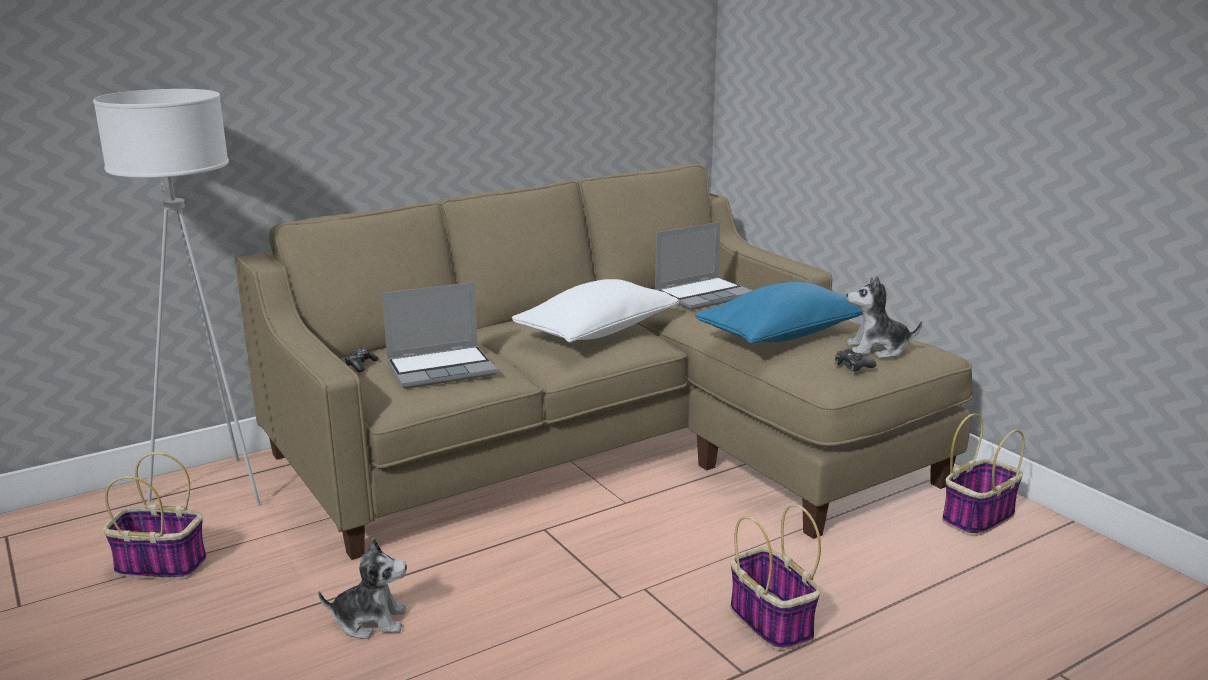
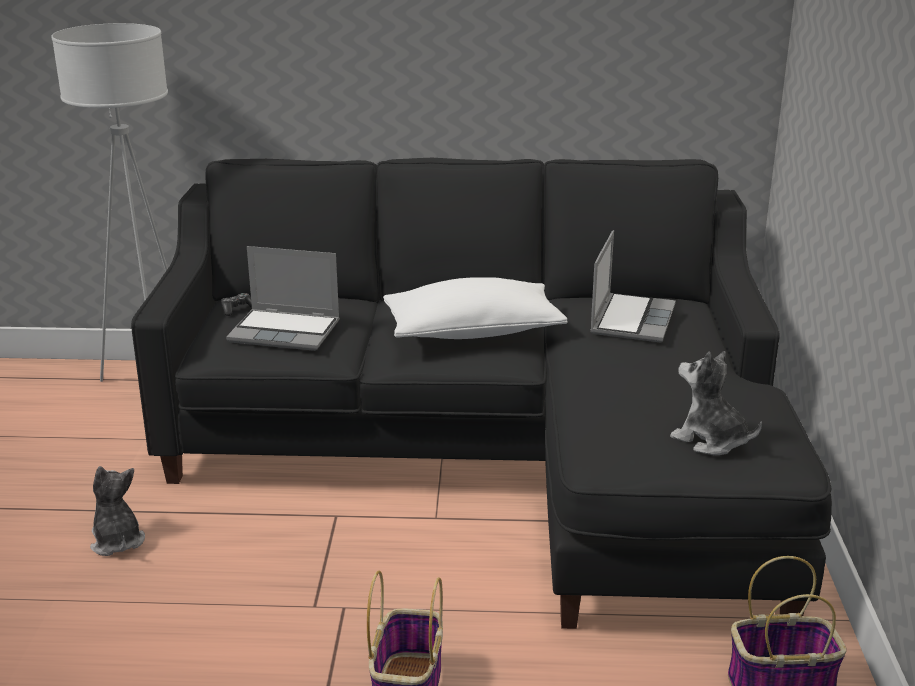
camera: 35 degrees right, 5 degrees up
basket [103,452,207,580] -> none
beige sofa [235,164,972,560] -> black sofa [131,158,832,629]
plush toy [318,538,407,639] -> plush toy turned 150 degrees counterclockwise [90,466,145,556]
laptop [655,222,752,310] -> laptop turned 75 degrees counterclockwise [590,230,676,343]
blue pillow [695,282,863,344] -> none
black game controller [835,348,877,372] -> none

